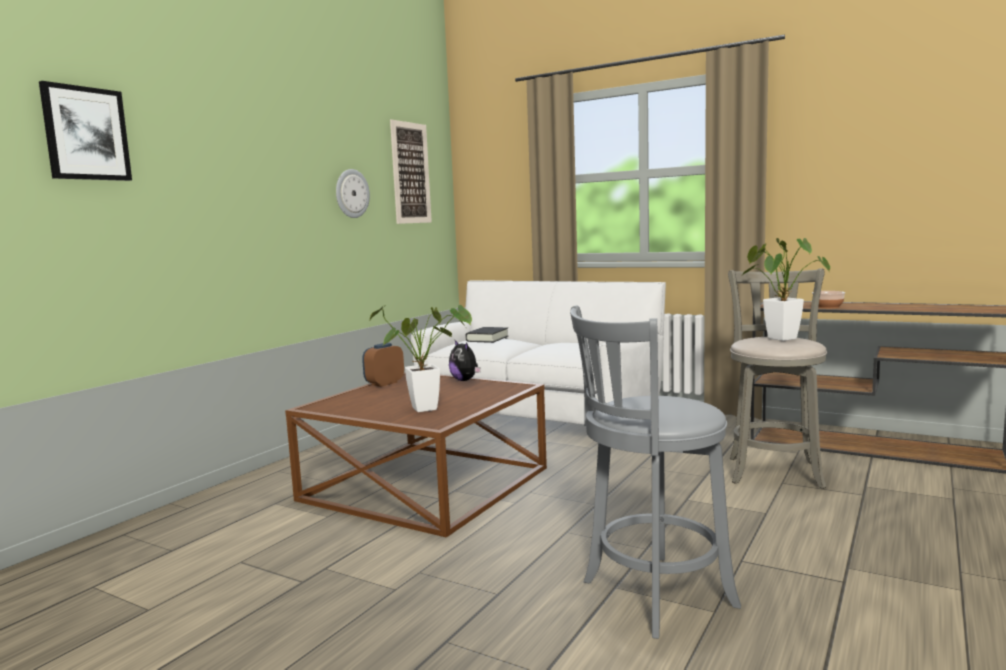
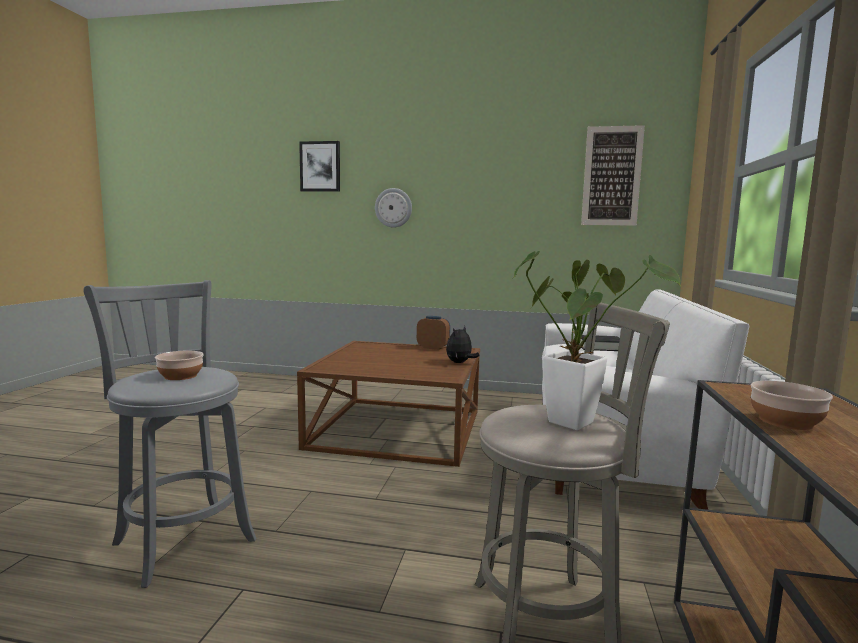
camera: 70 degrees right, 0 degrees up
wall clock [336,169,370,218] -> wall clock moved to [375,188,412,228]
potted plant [370,305,472,412] -> none
none -> bowl [155,351,204,380]

